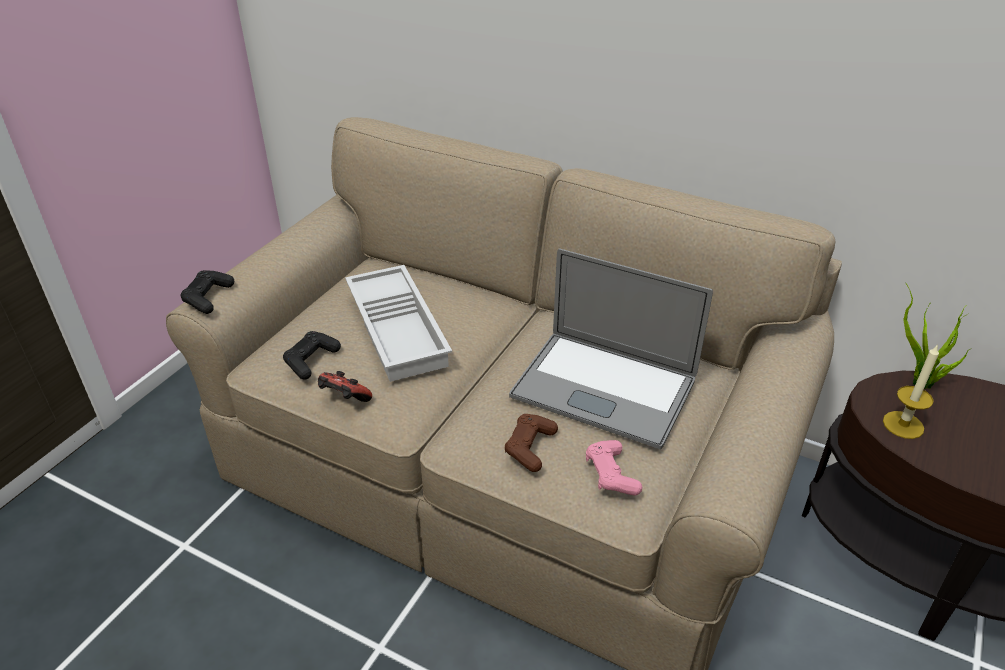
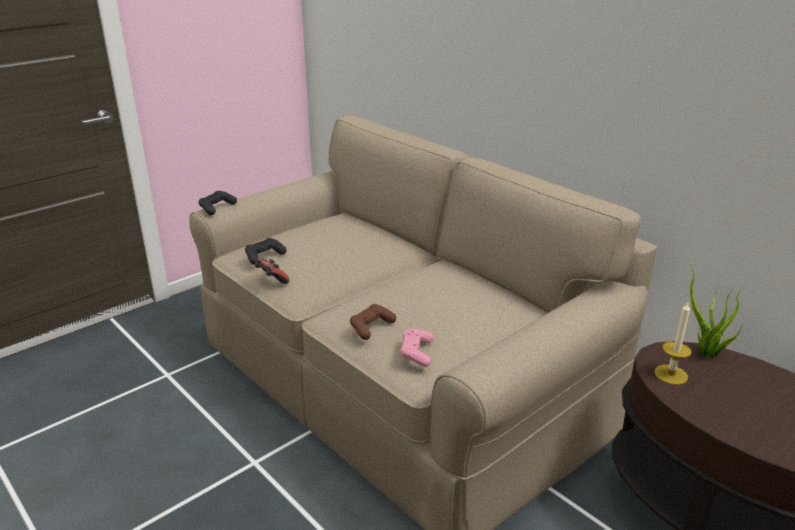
camera: 20 degrees right, 10 degrees down
white tray [345,265,452,382] -> none
laptop [509,248,713,449] -> none

